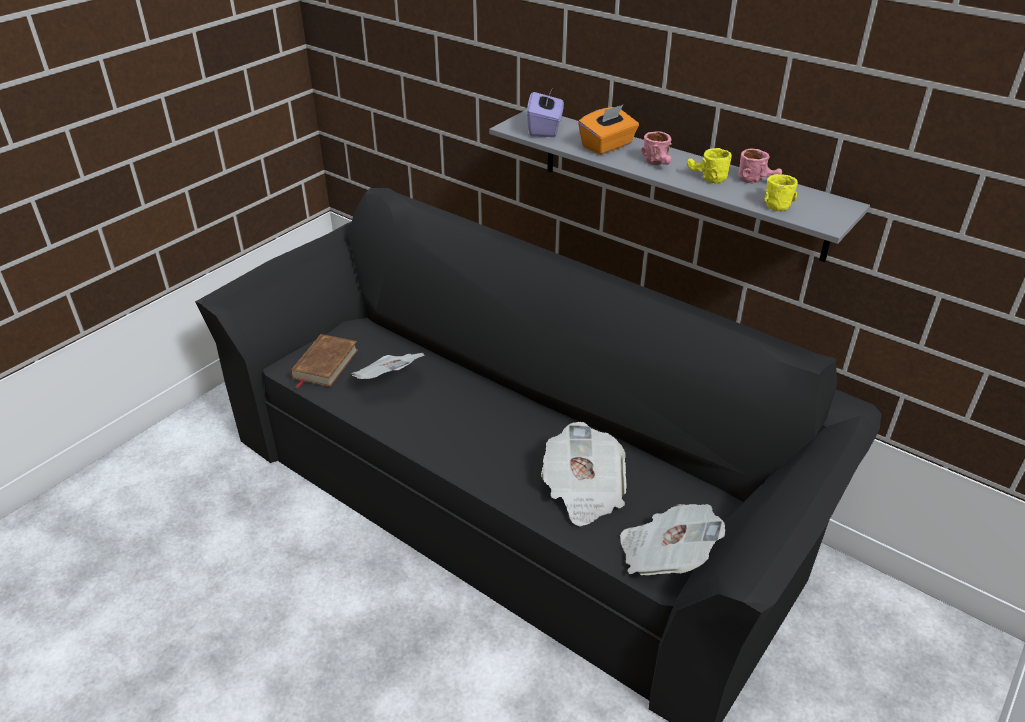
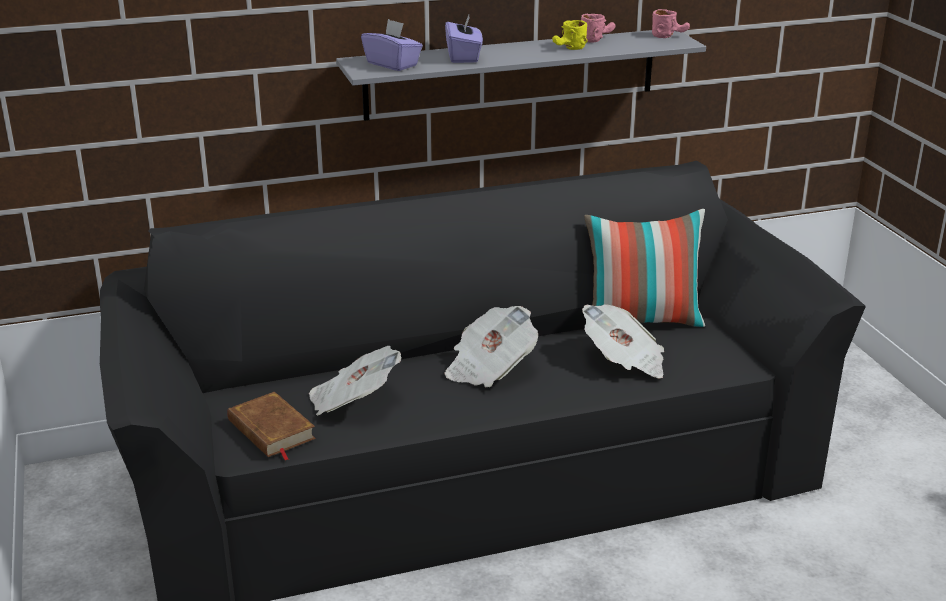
camera: 55 degrees left, 10 degrees down
orange tissue box [578,104,639,155] -> purple tissue box [445,15,483,63]
newspaper [620,504,725,575] -> newspaper moved to [444,306,538,387]
pink mug [641,132,672,165] -> pink mug moved to [652,9,690,38]
yellow mug [764,174,798,211] -> none
none -> pillow [584,209,705,327]

